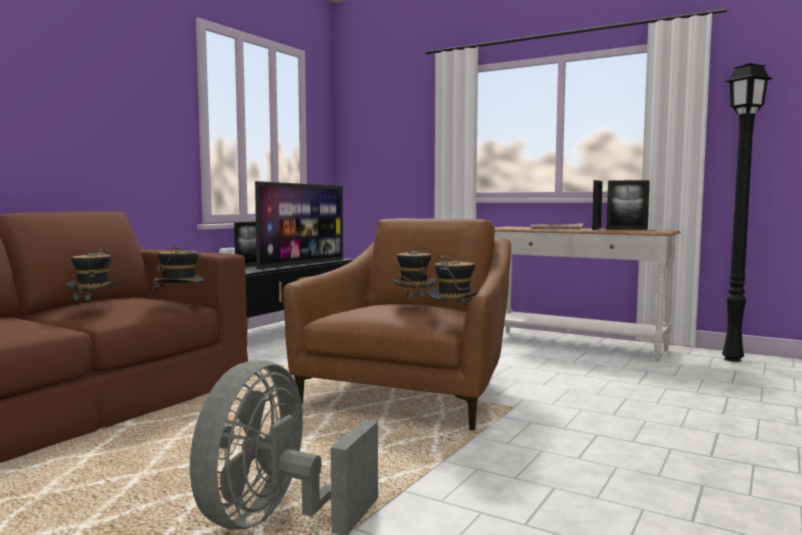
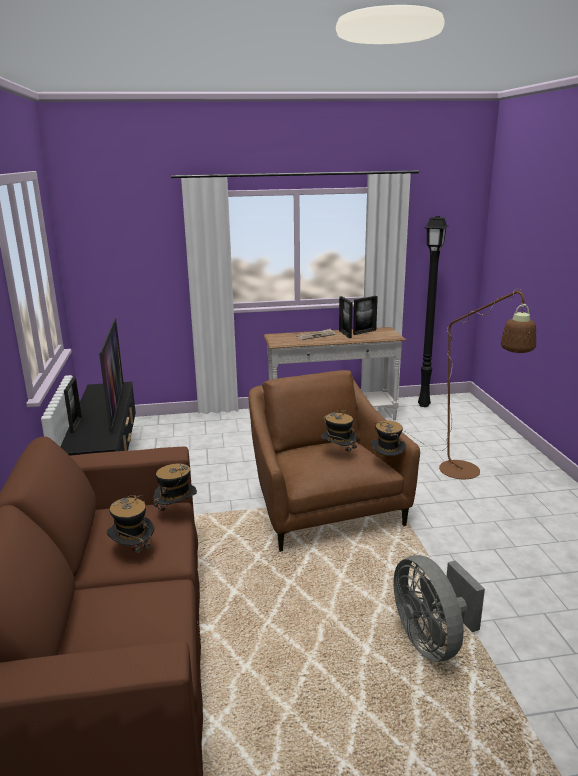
camera: 40 degrees left, 15 degrees up
none -> brown floor lamp [403,289,536,479]

